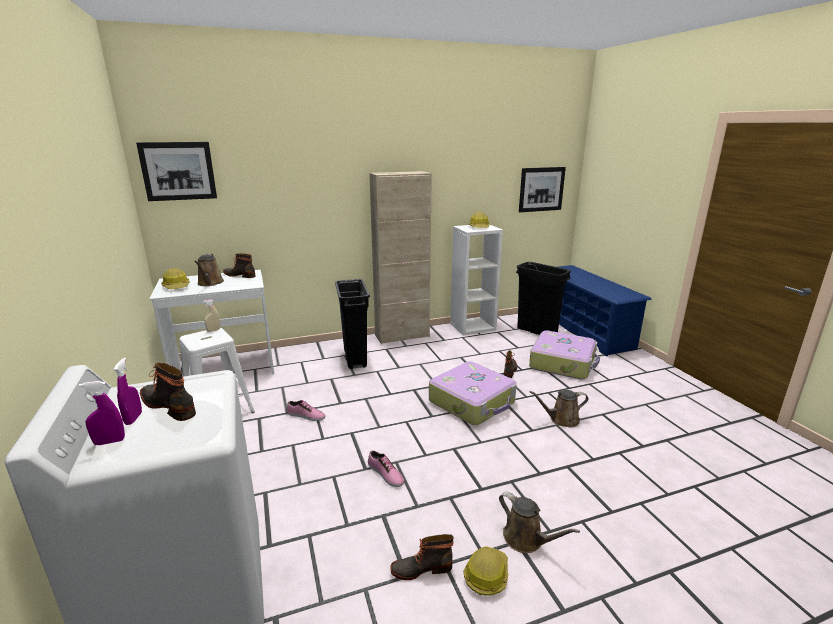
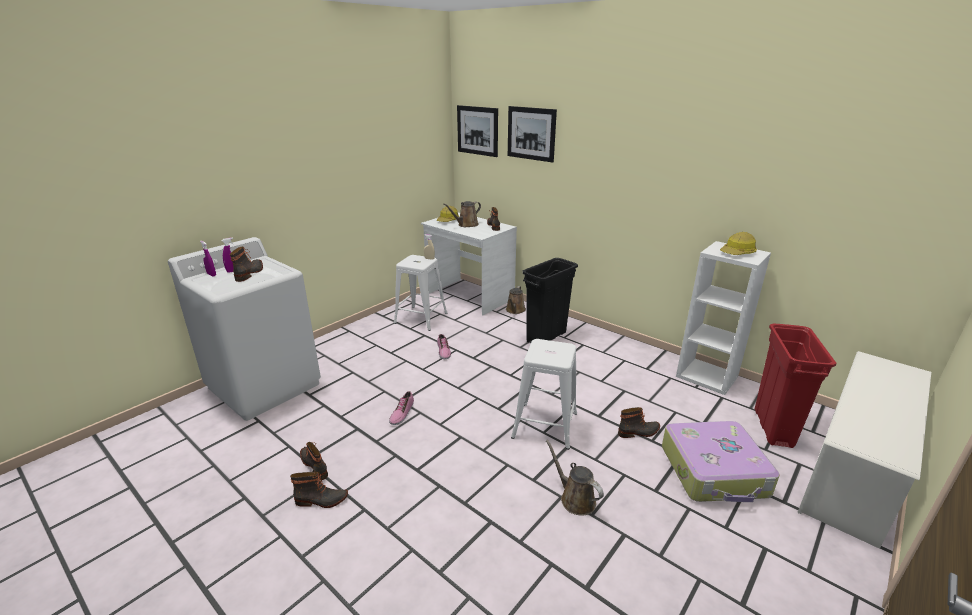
camera: 60 degrees right, 5 degrees up
beige cabinet [369,171,432,344] -> none
suitcase [429,361,517,425] -> white stool [511,339,577,450]
hard hat [464,546,508,596] -> boot [290,472,348,508]
brown watering can [499,491,580,553] -> brown watering can moved to [506,286,526,314]
black trash can [516,262,571,335] -> red trash can [755,324,837,448]
picture [519,167,566,212] -> picture moved to [508,106,557,162]
blue shoe rack [559,265,652,356] -> white shoe rack [797,351,931,549]

